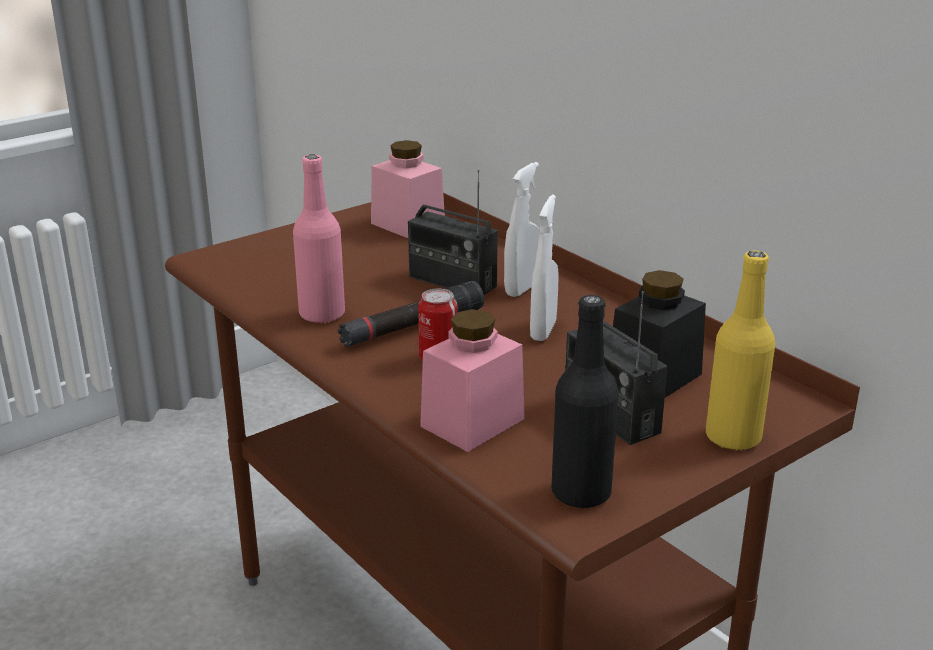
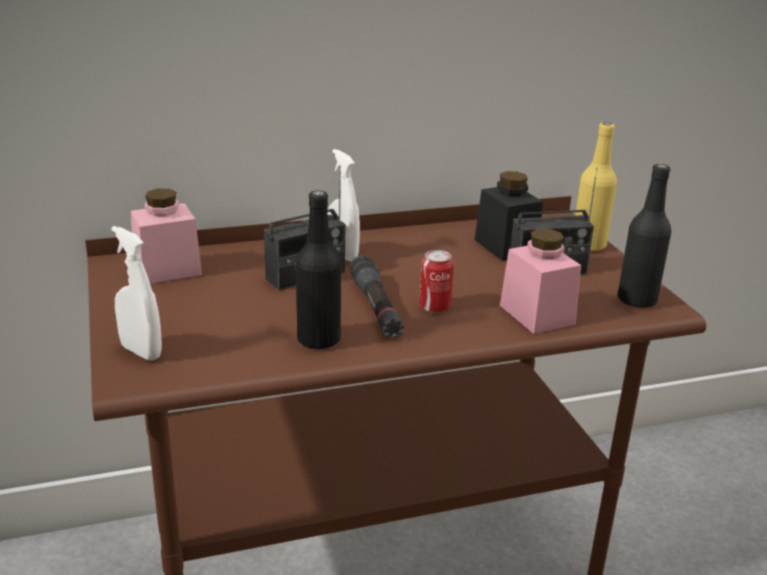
camera: 70 degrees left, 0 degrees up
pink bottle [293,154,345,323] -> black bottle [296,190,341,349]
white spray bottle [530,195,559,341] -> white spray bottle moved to [111,226,162,361]

